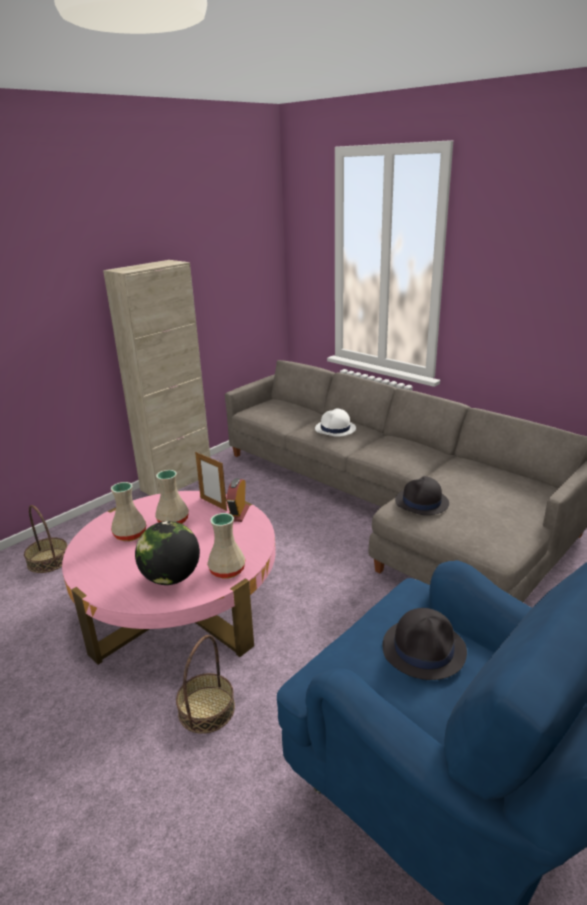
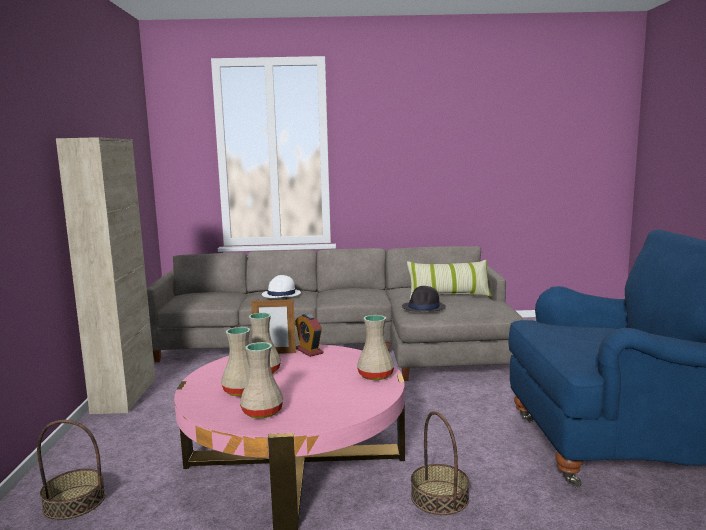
camera: 45 degrees left, 15 degrees down
globe [135,521,200,585] -> none
black hat [383,608,467,680] -> none
none -> beige vase [240,342,283,418]
none -> pillow [407,260,492,299]

